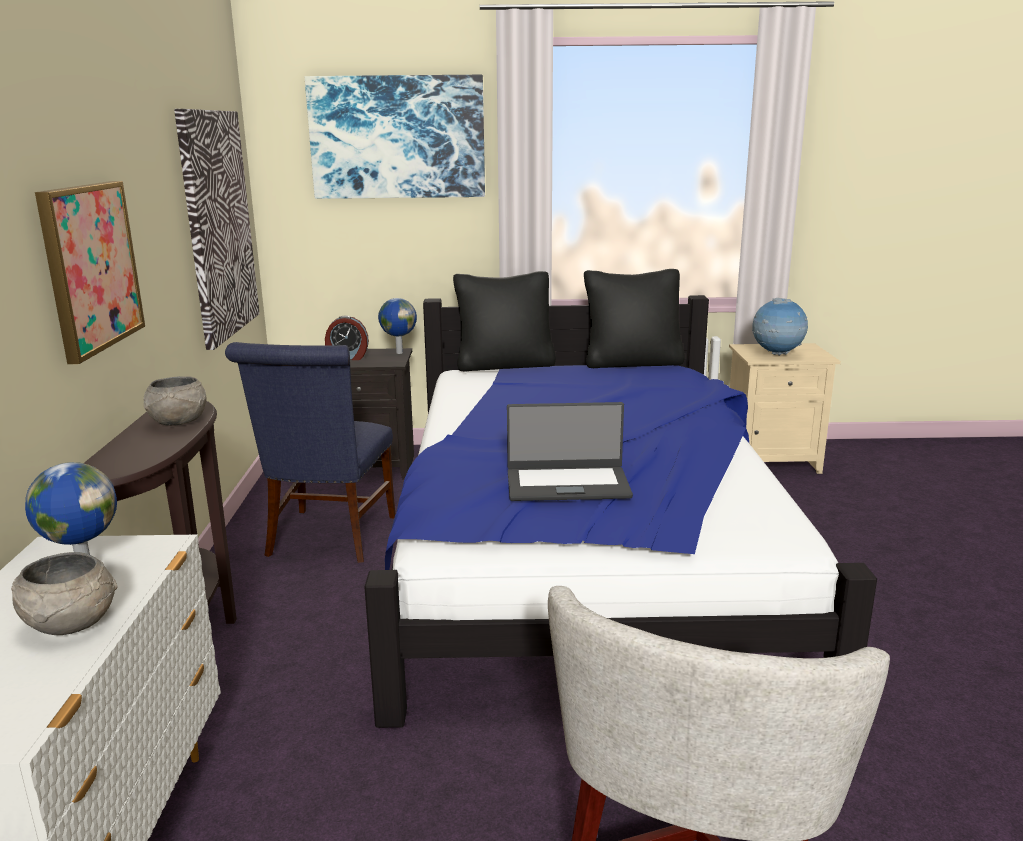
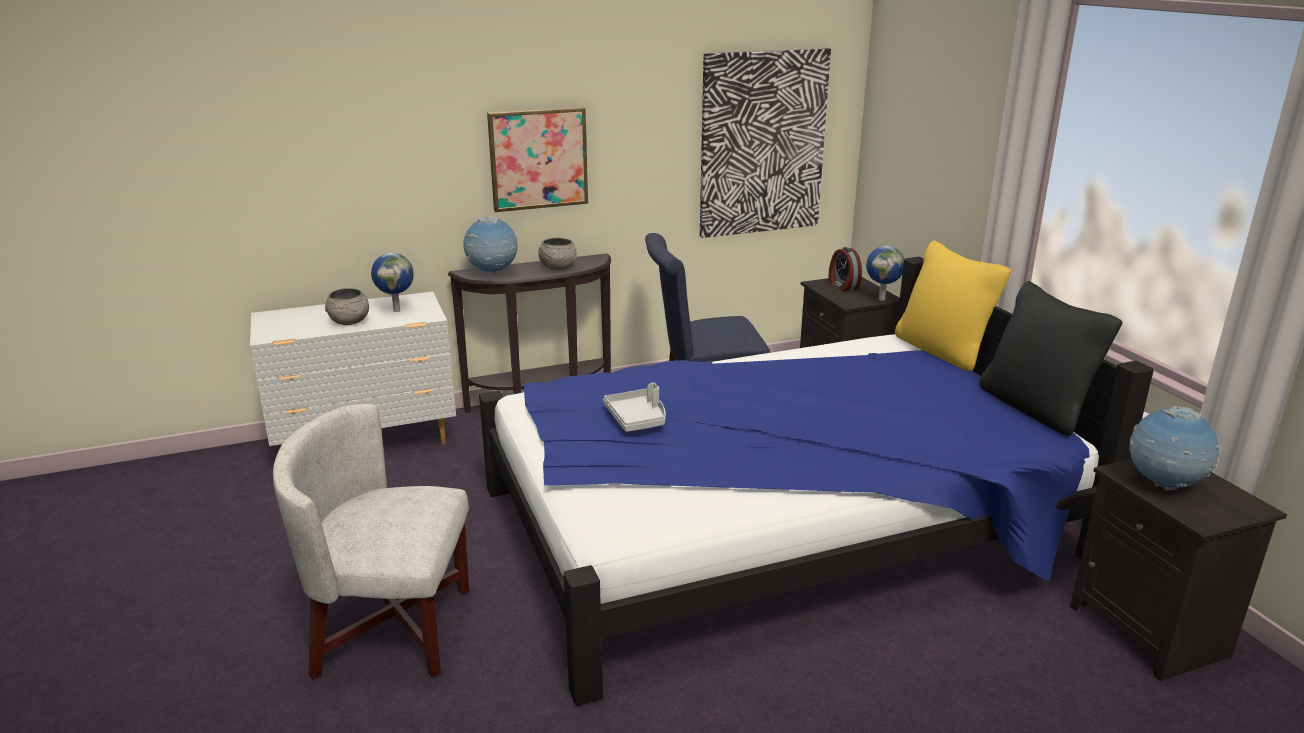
camera: 70 degrees right, 5 degrees up
picture [305,75,485,199] -> none
black pillow [453,271,556,371] -> yellow pillow [895,241,1011,371]
laptop [507,402,633,501] -> grey tray [603,383,666,432]
beige nightstand [729,343,841,474] -> black nightstand [1070,459,1287,681]
none -> globe [463,216,518,274]

